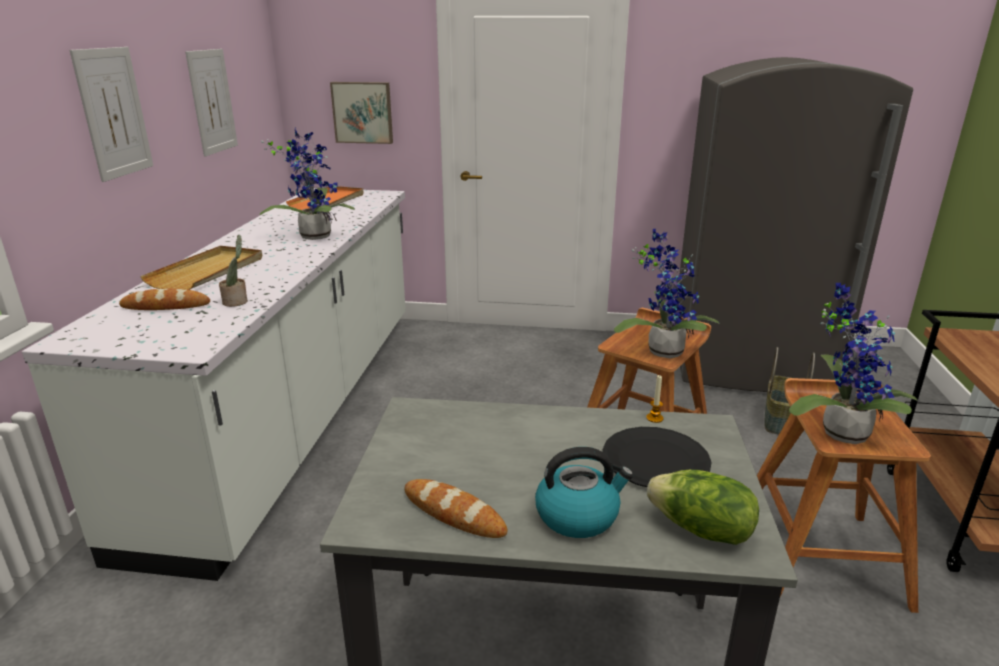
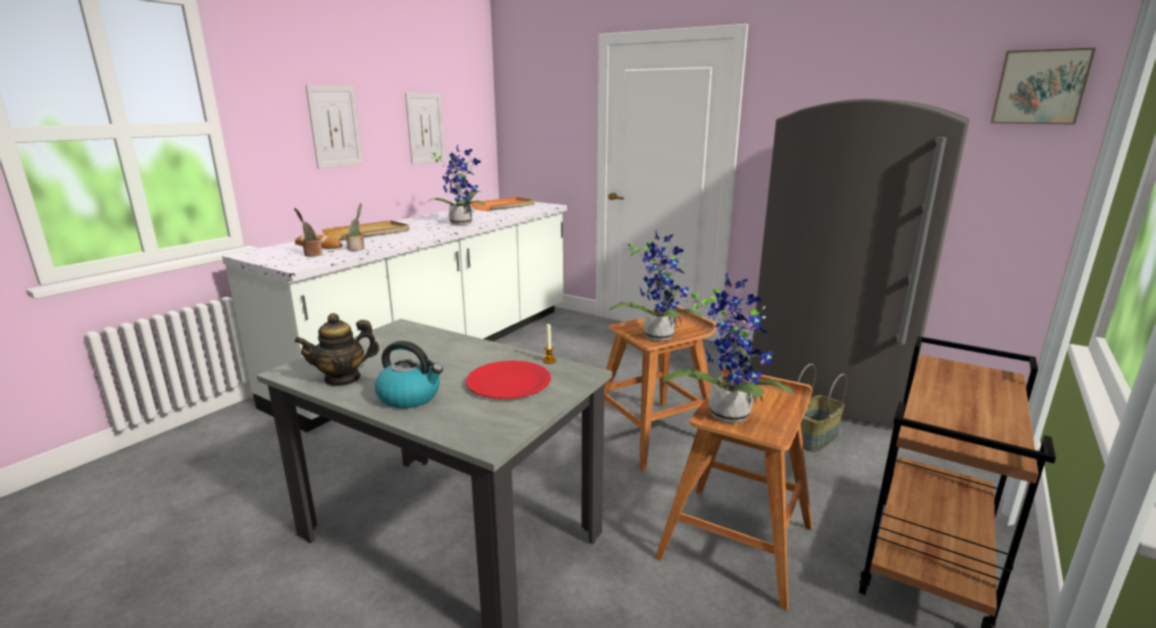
camera: 25 degrees right, 5 degrees down
picture [330,82,393,144] -> picture moved to [991,48,1096,125]
bread [405,479,507,538] -> teapot [294,313,379,387]
black plate [603,427,712,487] -> red plate [466,360,551,399]
lettuce [647,470,759,545] -> none
none -> potted plant [294,208,323,257]

